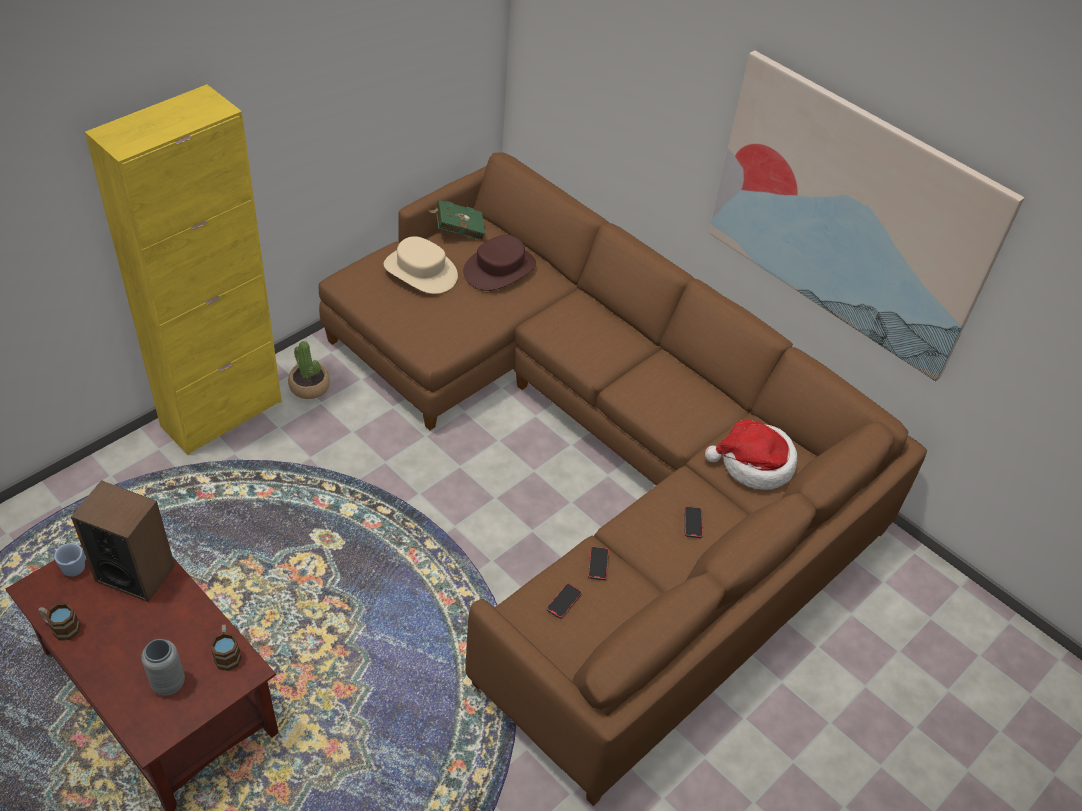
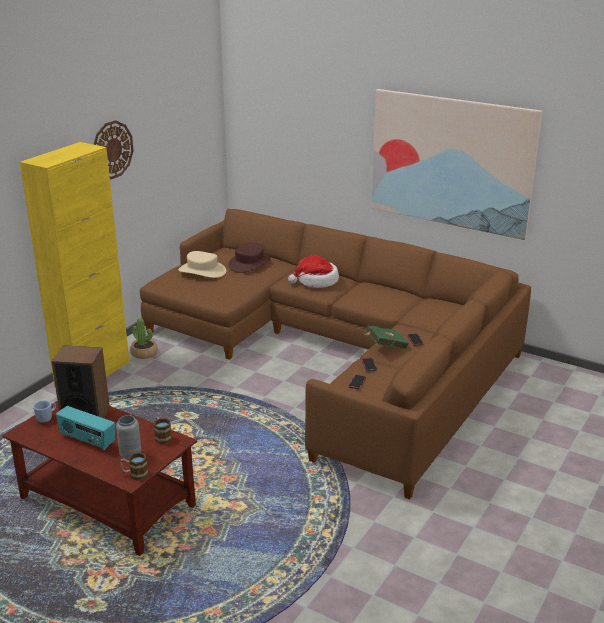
camera: 10 degrees left, 20 degrees down
mug [38,603,80,641] -> mug moved to [120,452,149,481]
green book [429,200,486,240] -> green book moved to [364,326,409,349]
hat [705,420,797,490] -> hat moved to [288,255,339,288]
none -> radio [56,406,115,450]
none -> wall clock [93,120,134,179]

